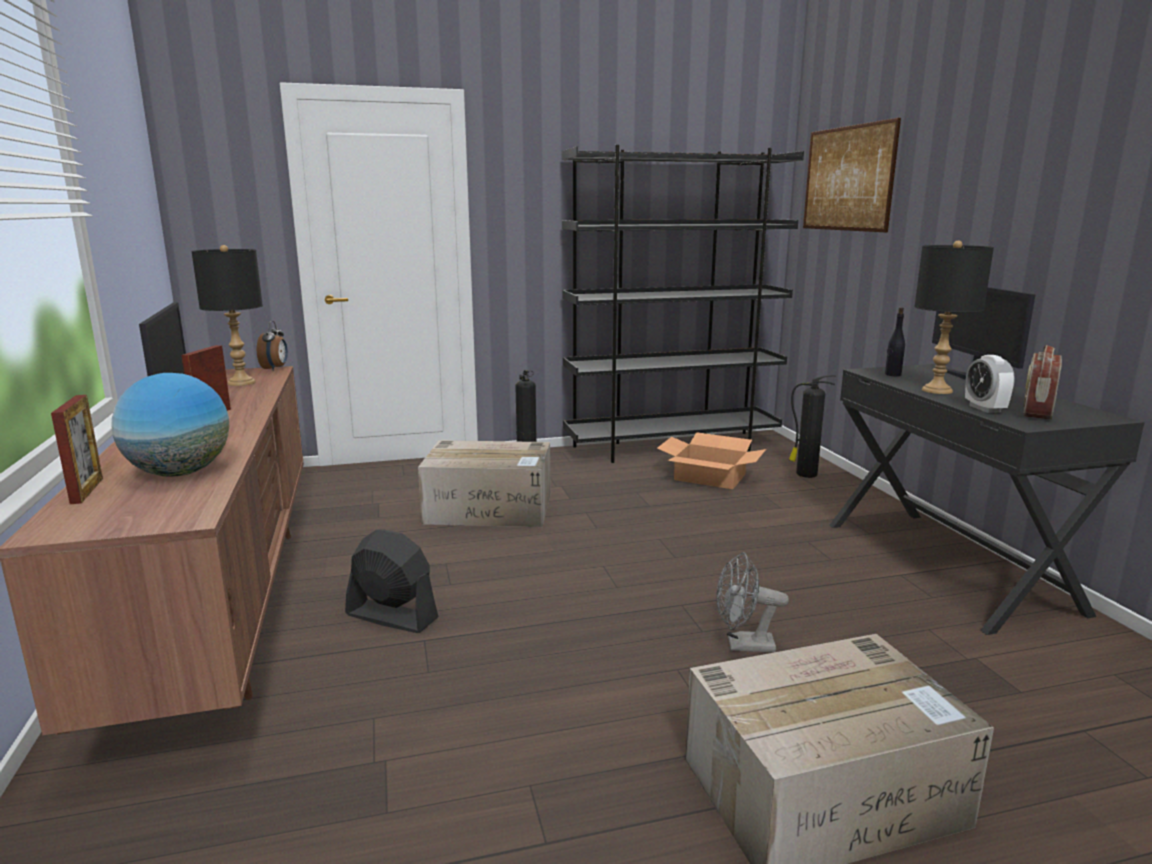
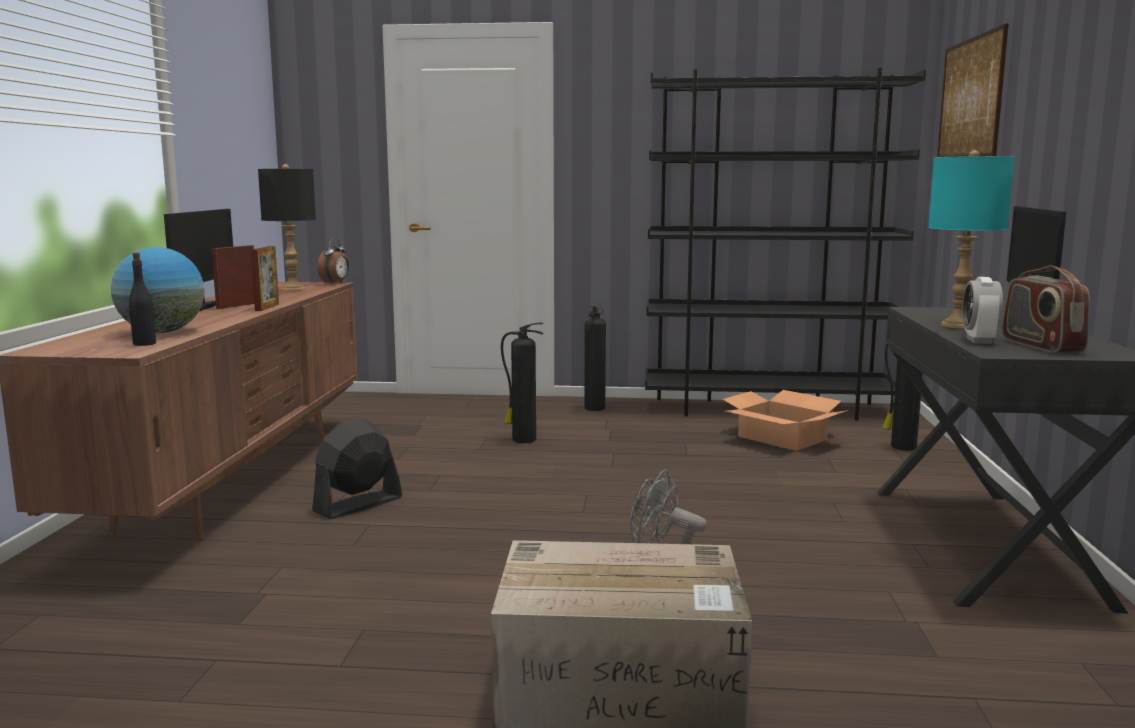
camera: 20 degrees right, 5 degrees down
picture frame [51,395,103,504] -> picture frame moved to [251,246,279,311]
black fan [345,529,439,633] -> black fan turned 90 degrees counterclockwise [312,418,402,519]
cardboard box [418,440,551,527] -> fire extinguisher [501,323,544,443]
black bottle [885,307,905,376] -> black bottle moved to [129,253,156,346]
black table lamp [914,241,994,394] -> turquoise table lamp [928,150,1015,329]
radio [1023,345,1062,420] -> radio turned 60 degrees counterclockwise [1002,265,1090,353]

